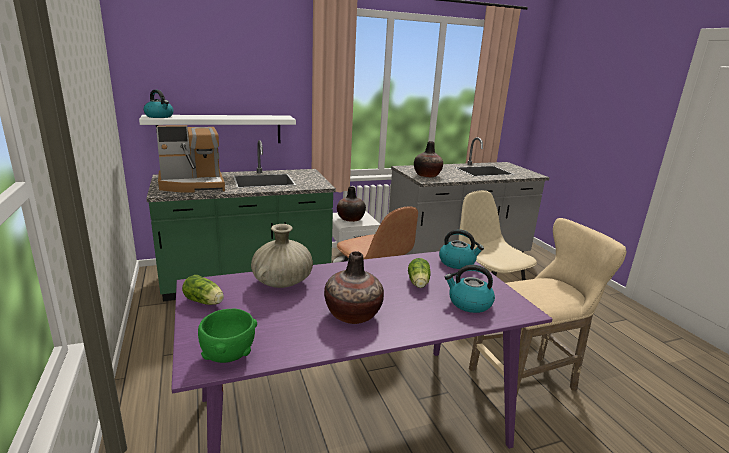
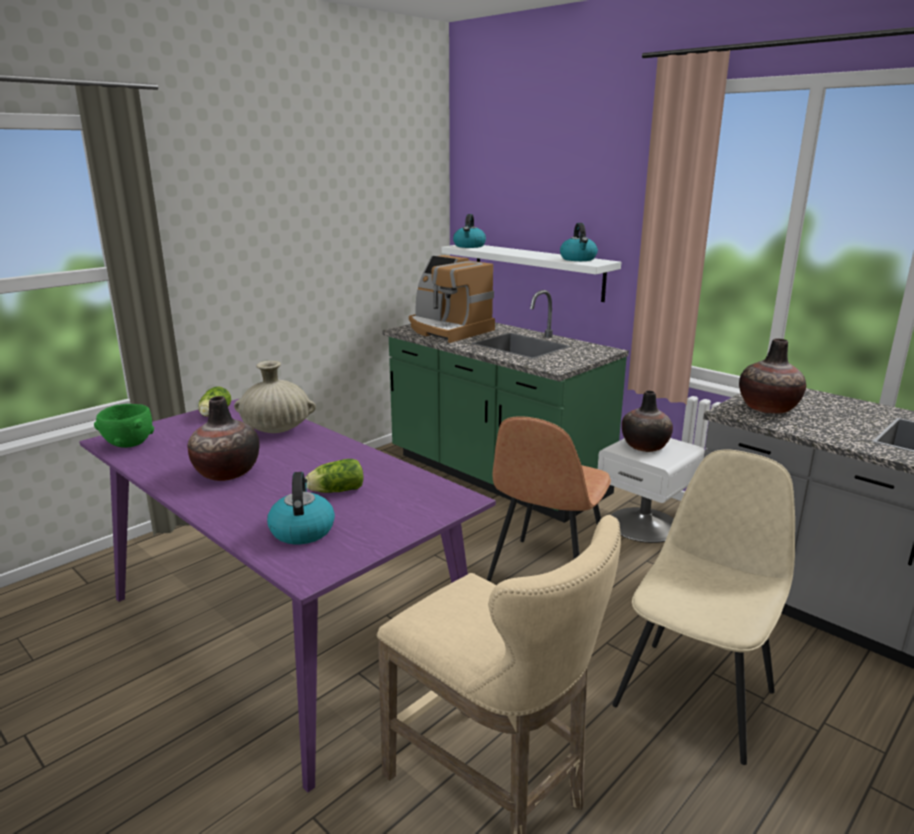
camera: 65 degrees right, 0 degrees up
kettle [439,229,484,269] -> kettle moved to [560,223,598,261]

